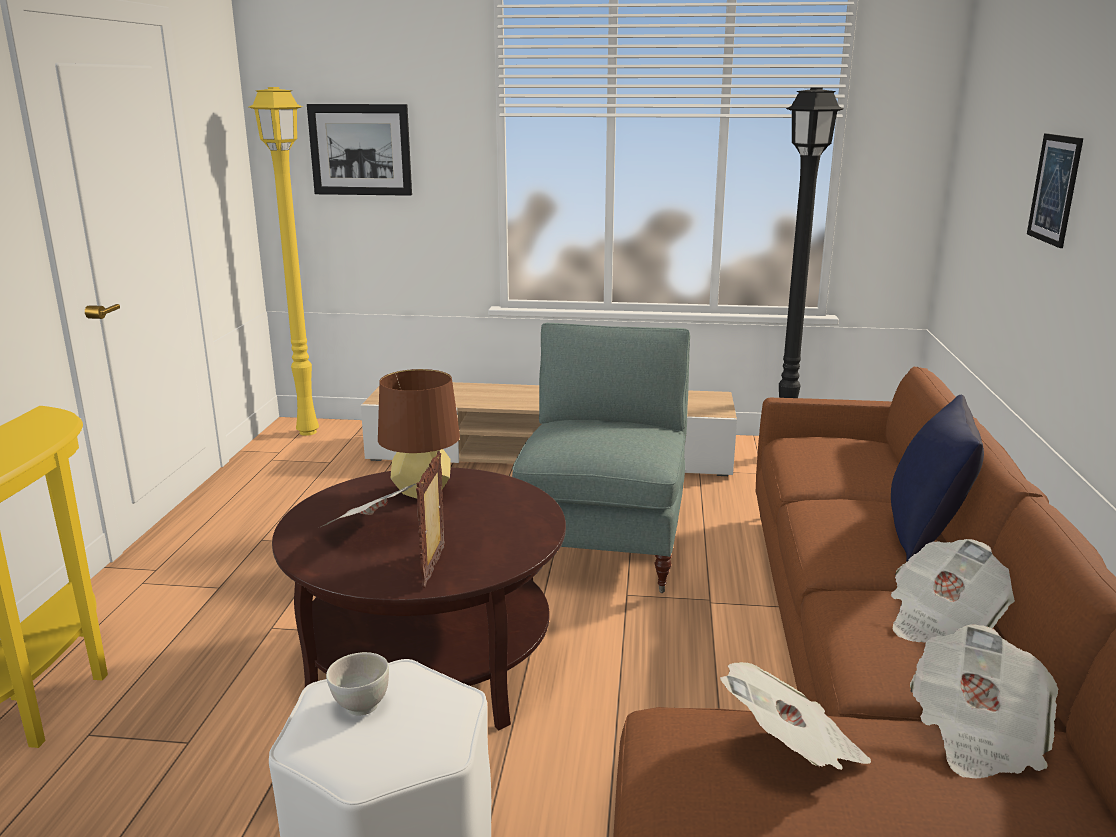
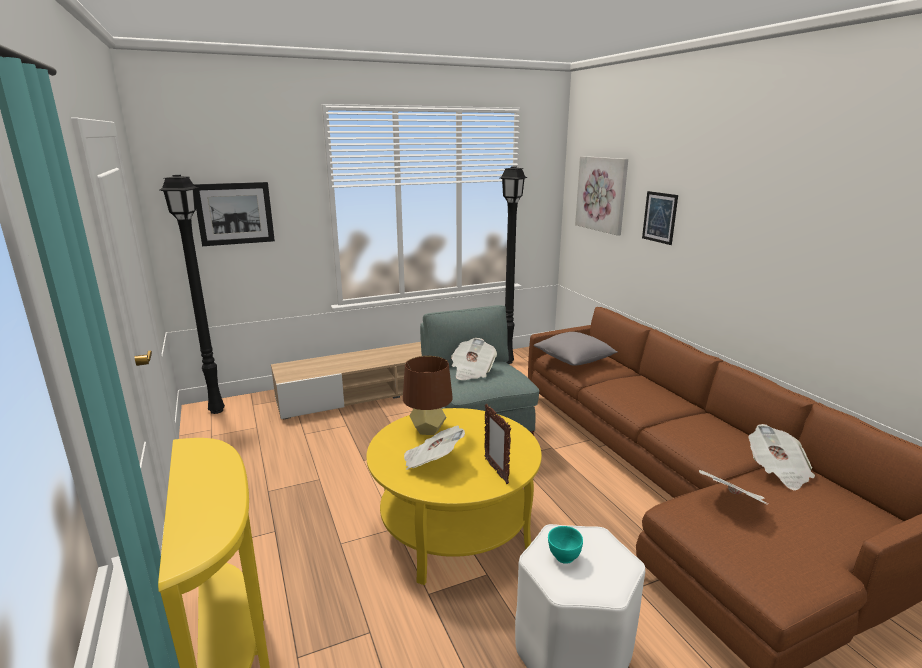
camera: 30 degrees left, 0 degrees up
yellow floor lamp [249,87,319,436] -> black floor lamp [160,175,225,414]
brown coffee table [272,467,566,730] -> yellow coffee table [366,408,542,585]
white bowl [326,652,389,715] -> turquoise bowl [548,526,583,564]
blue pillow [891,395,984,561] -> none
newspaper [891,539,1015,642] -> newspaper moved to [451,338,497,380]
none -> grey pillow [534,332,618,366]
none -> picture [575,156,628,236]

